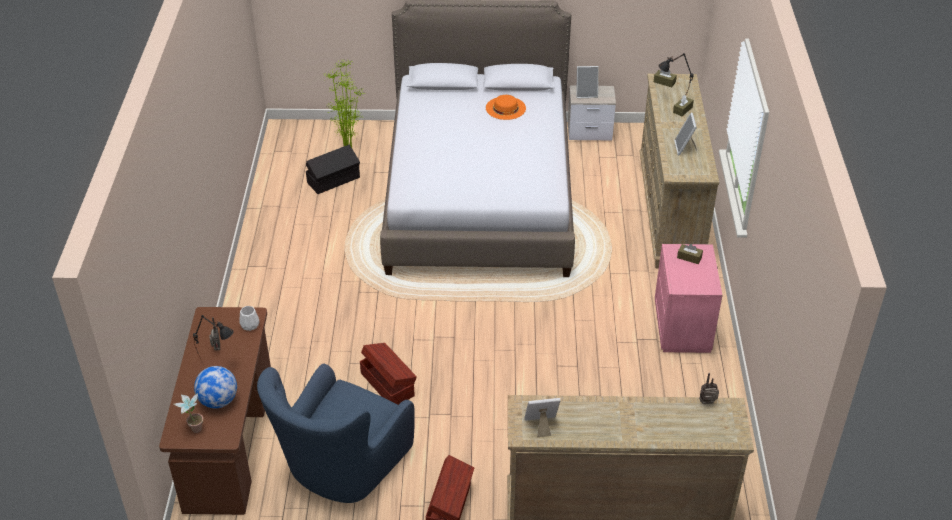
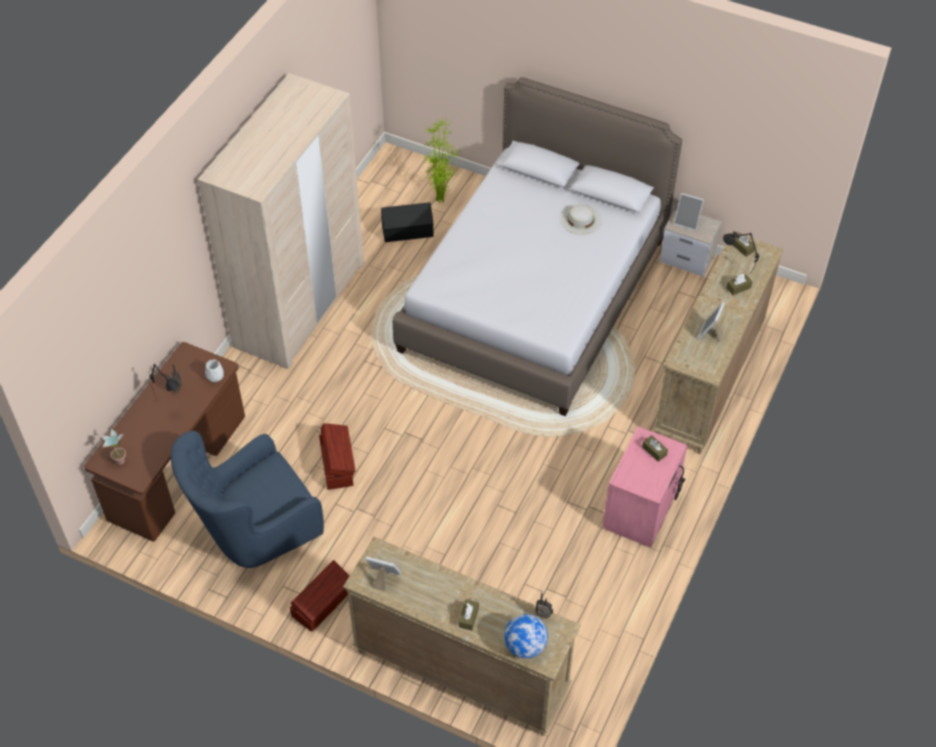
camera: 25 degrees right, 10 degrees up
globe [194,366,237,408] -> globe moved to [504,614,548,659]
orange hat [486,95,526,120] -> white hat [559,204,602,235]
none -> beige wardrobe [198,73,364,369]
none -> brown tissue box [459,599,479,630]

